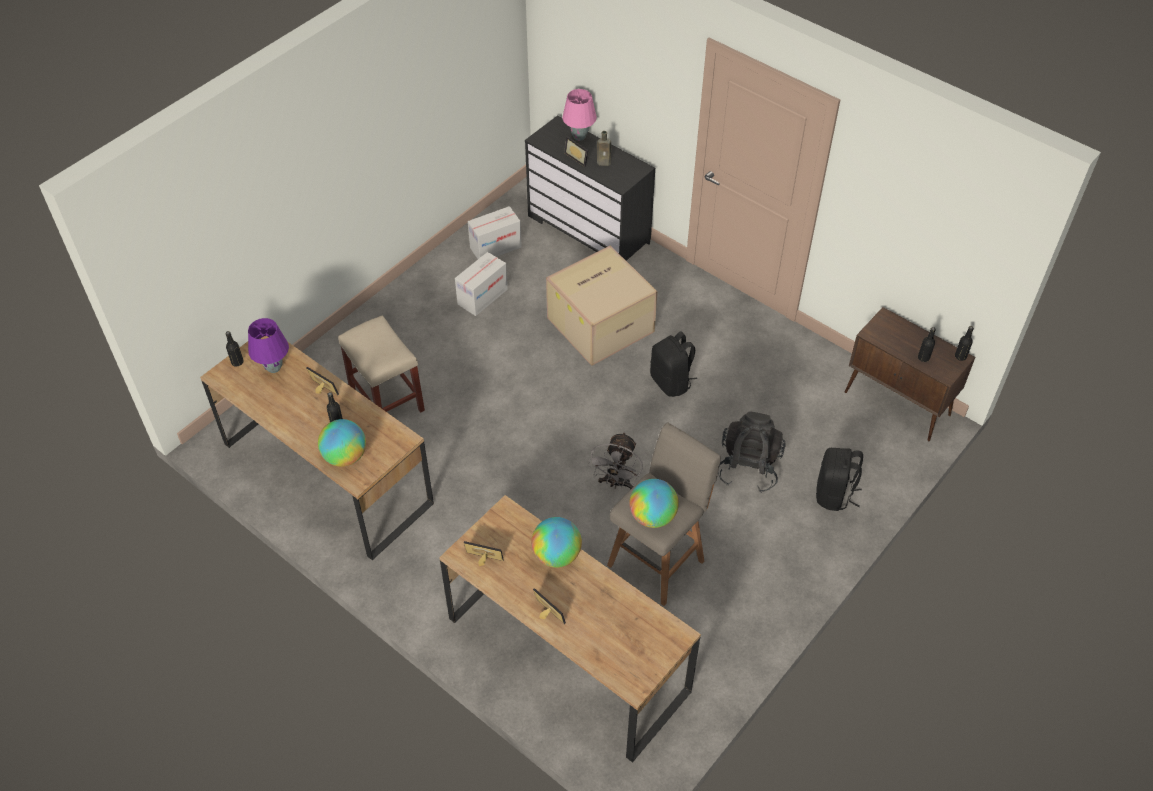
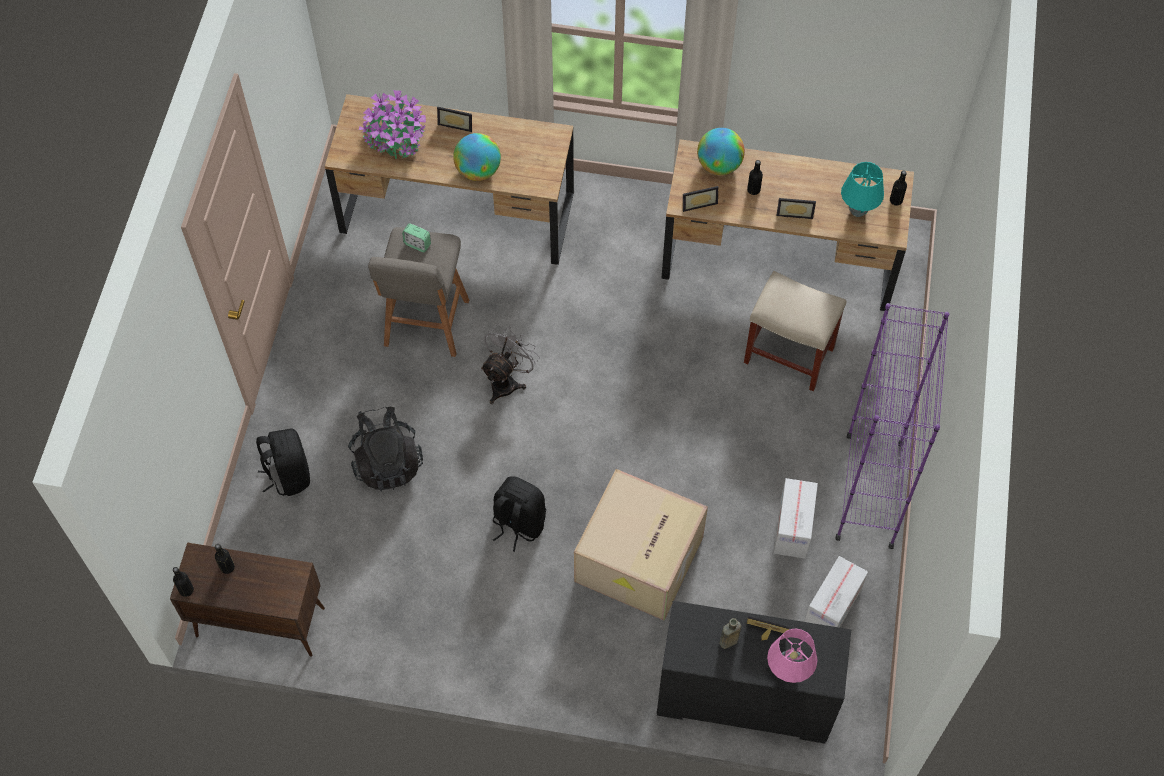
camera: 150 degrees right, 10 degrees up
purple table lamp [248,318,289,373] -> turquoise table lamp [841,162,884,217]
picture frame [464,541,504,566] -> picture frame moved to [683,186,718,212]
grey fan [588,432,643,490] -> grey fan turned 45 degrees clockwise [481,324,540,404]
globe [629,479,679,528] -> alarm clock [402,223,431,252]
none -> potted plant [359,90,426,159]
none -> purple bookcase [835,303,949,549]

